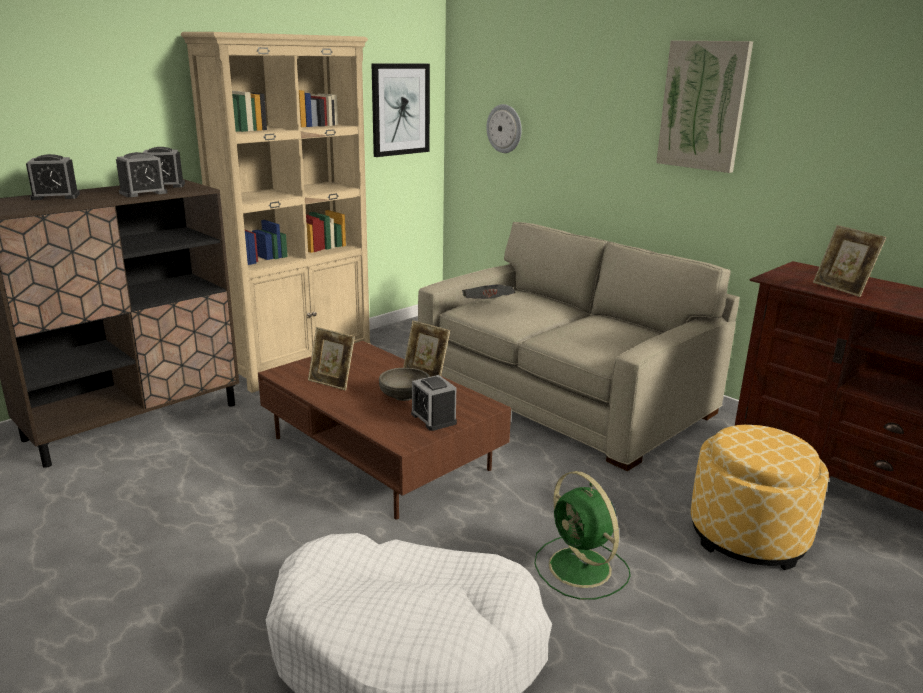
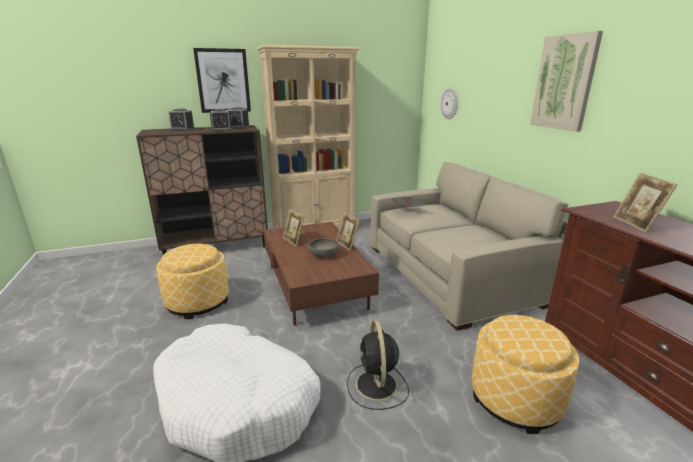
camera: 25 degrees right, 0 degrees up
picture [372,64,430,157] -> picture moved to [193,48,251,113]
alarm clock [411,375,457,431] -> none
green fan [534,471,631,600] -> black fan [347,320,409,410]
none -> ottoman [156,244,229,319]

